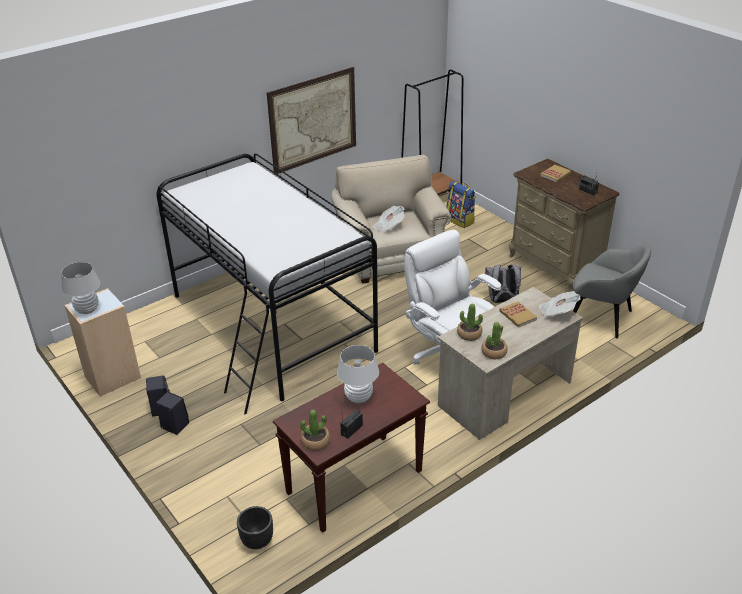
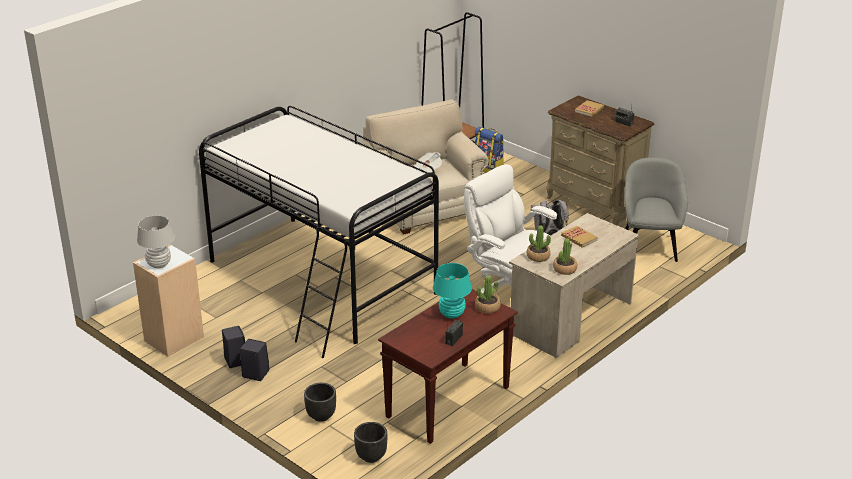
camera: 10 degrees left, 5 degrees down
picture [267,67,356,174] -> none
potted plant [300,410,330,451] -> potted plant moved to [475,276,501,314]
white table lamp [337,345,379,403] -> turquoise table lamp [433,263,472,319]
newspaper [538,291,581,317] -> none
grey armchair [573,246,651,338] -> grey armchair turned 105 degrees counterclockwise [624,157,688,262]
none -> black planter [304,383,336,422]

